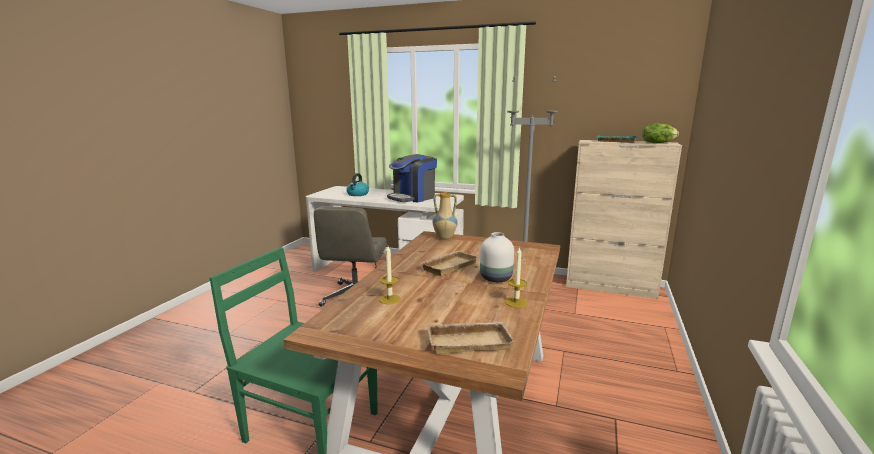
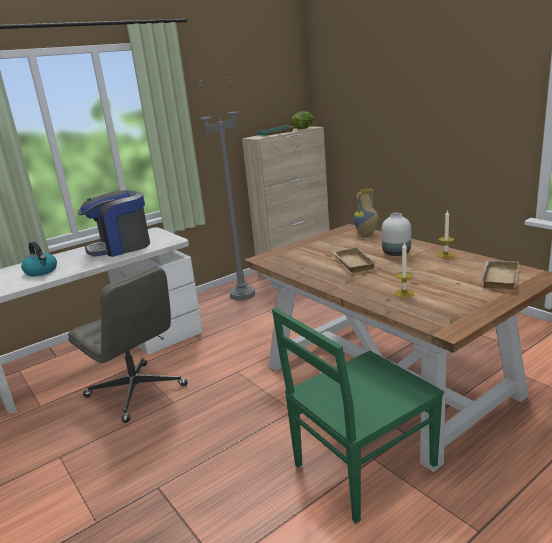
camera: 55 degrees left, 5 degrees up
coffee machine [387,154,437,203] -> coffee machine turned 75 degrees clockwise [78,190,150,257]
vase [433,193,458,240] -> vase moved to [353,188,379,235]

